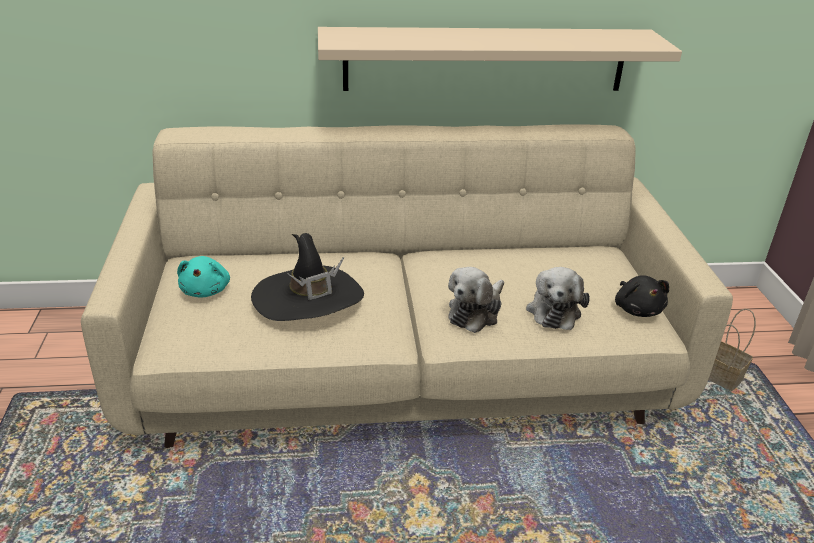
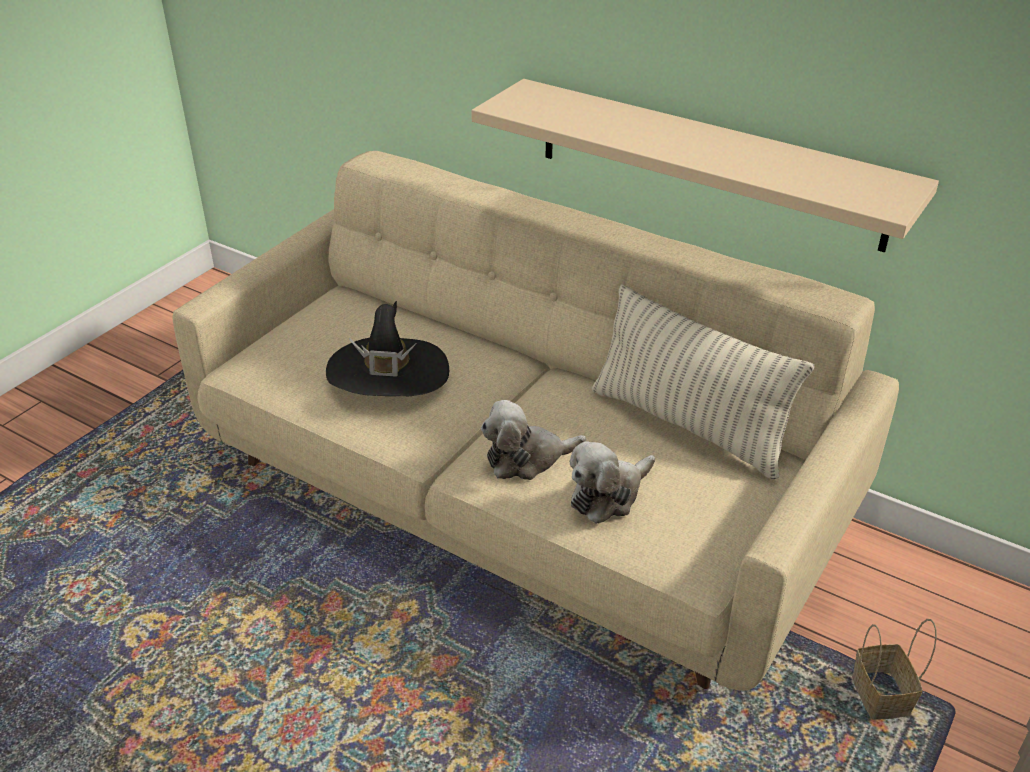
camera: 40 degrees right, 5 degrees up
turquoise plush toy [177,256,230,298] -> none
black plush toy [615,275,669,317] -> none
none -> pillow [592,284,814,480]

